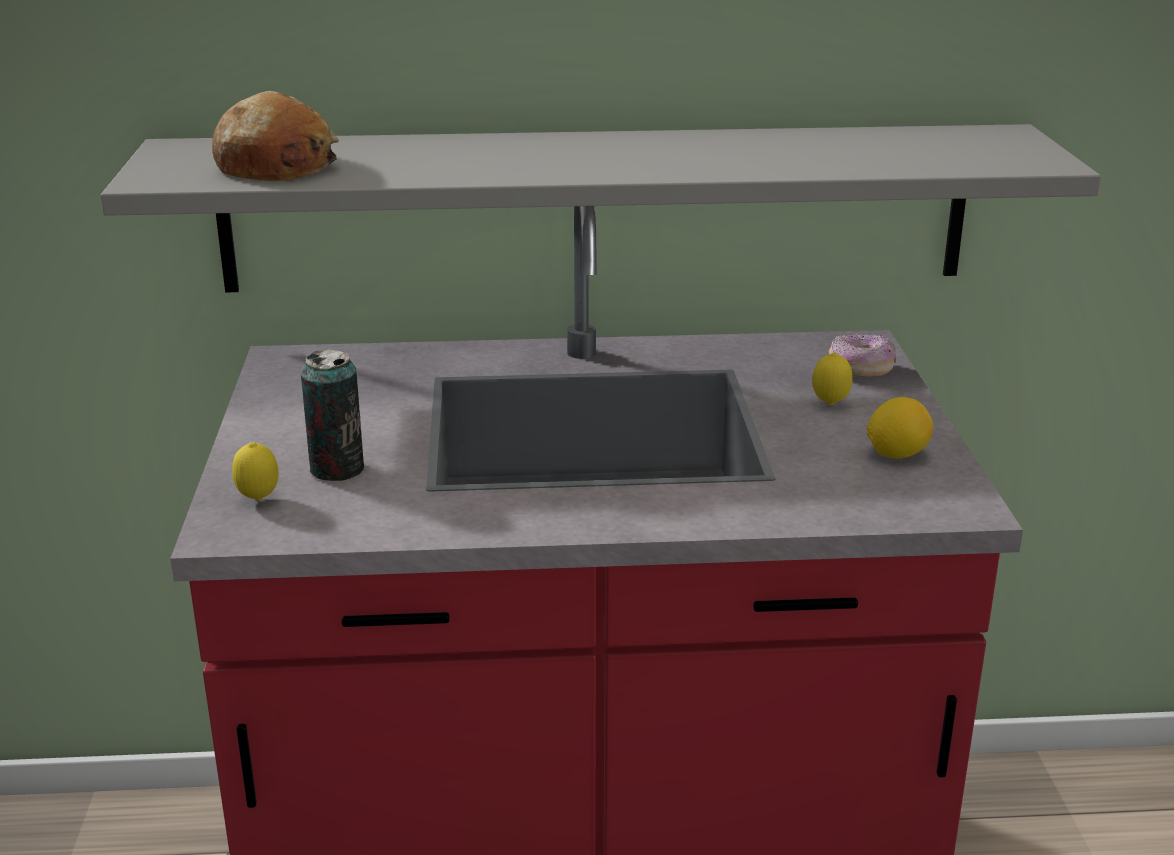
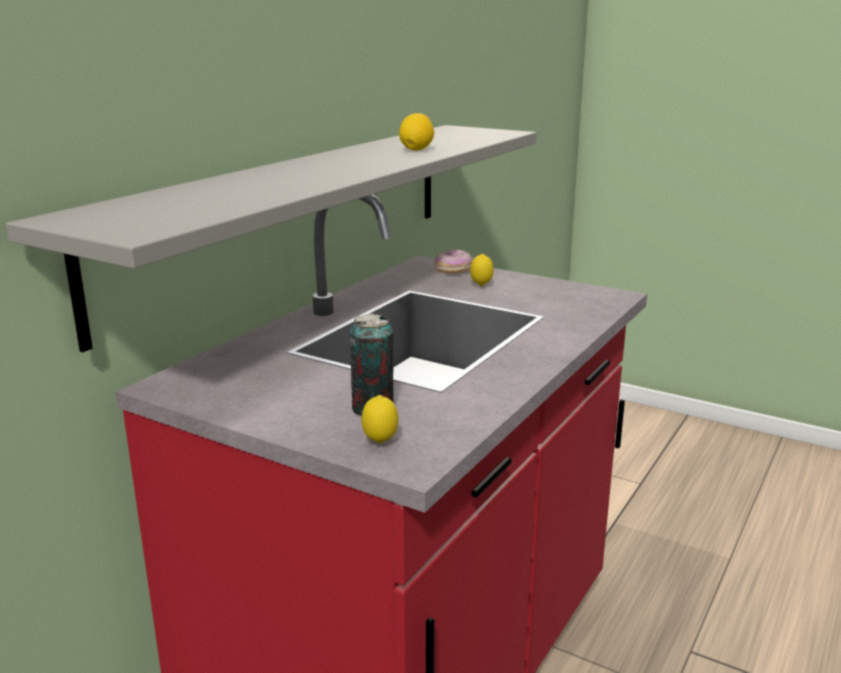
camera: 55 degrees left, 5 degrees down
bread [212,91,339,181] -> none
lemon [867,397,933,459] -> lemon moved to [399,113,434,151]

